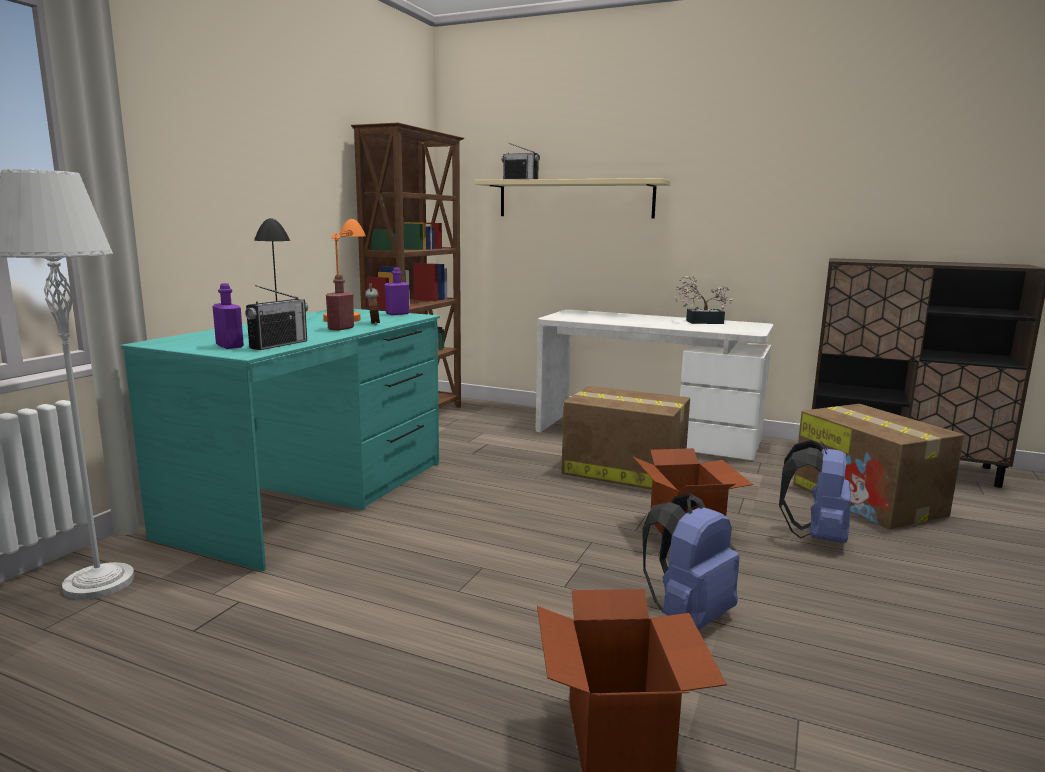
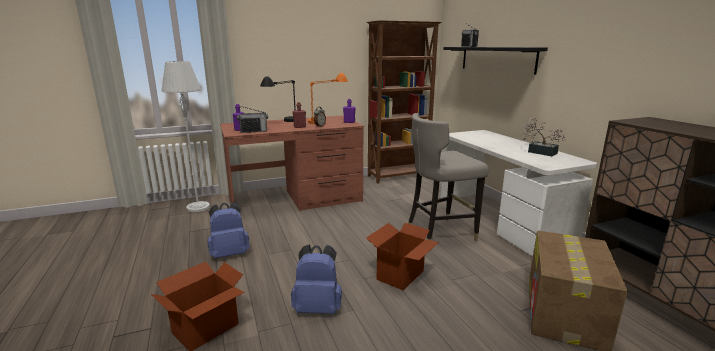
camera: 45 degrees right, 5 degrees up
turquoise desk [121,309,440,571] -> brown desk [220,115,364,211]
beige shelf [475,178,671,218] -> black shelf [443,47,548,75]
cardboard box [561,386,690,490] -> grey stool [408,113,489,241]
blue backpack [779,440,851,543] -> blue backpack moved to [208,202,249,258]

